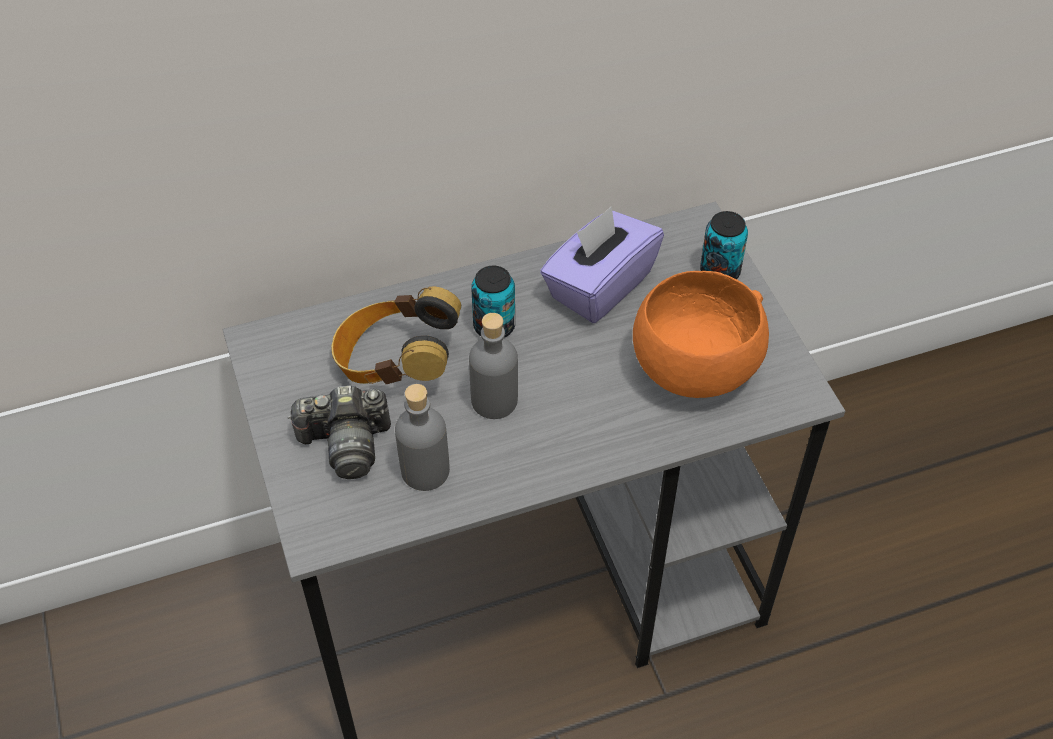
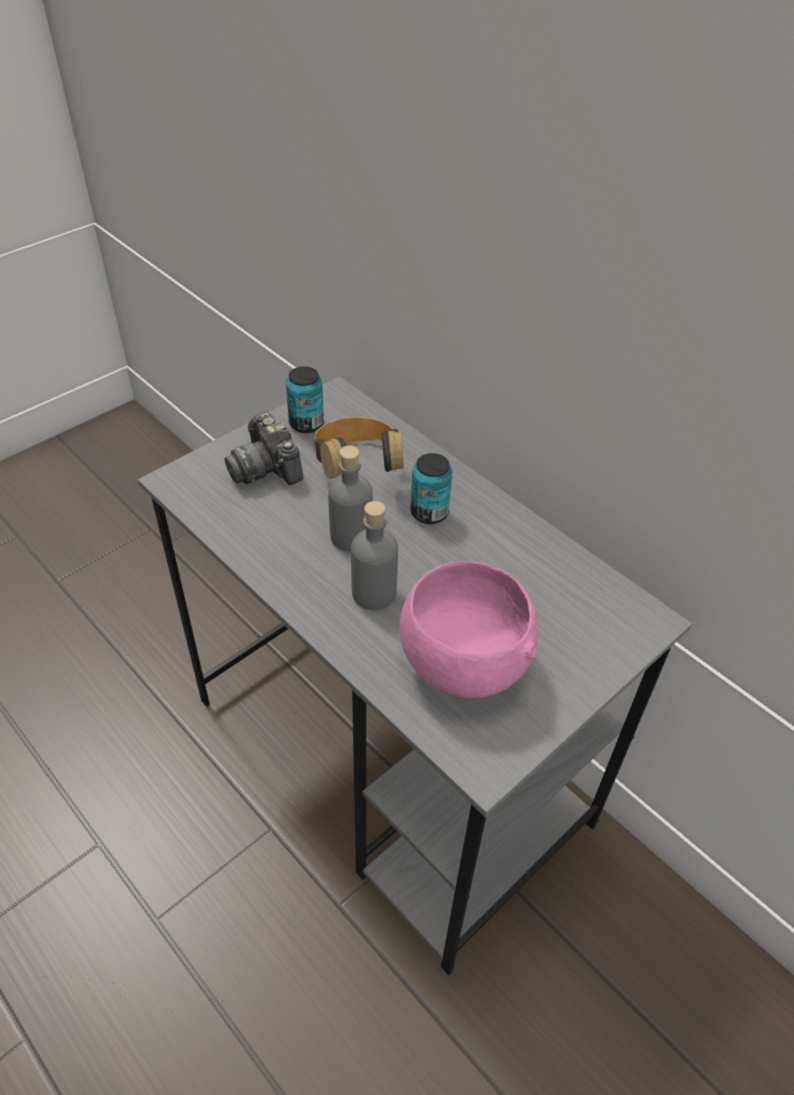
camera: 65 degrees right, 5 degrees down
grey bottle [395,384,450,491] -> grey bottle moved to [351,501,398,610]
purple tissue box [540,206,664,323] -> none
orange bowl [633,271,769,398] -> pink bowl [399,561,538,698]
can [700,211,748,279] -> can moved to [286,366,324,433]

